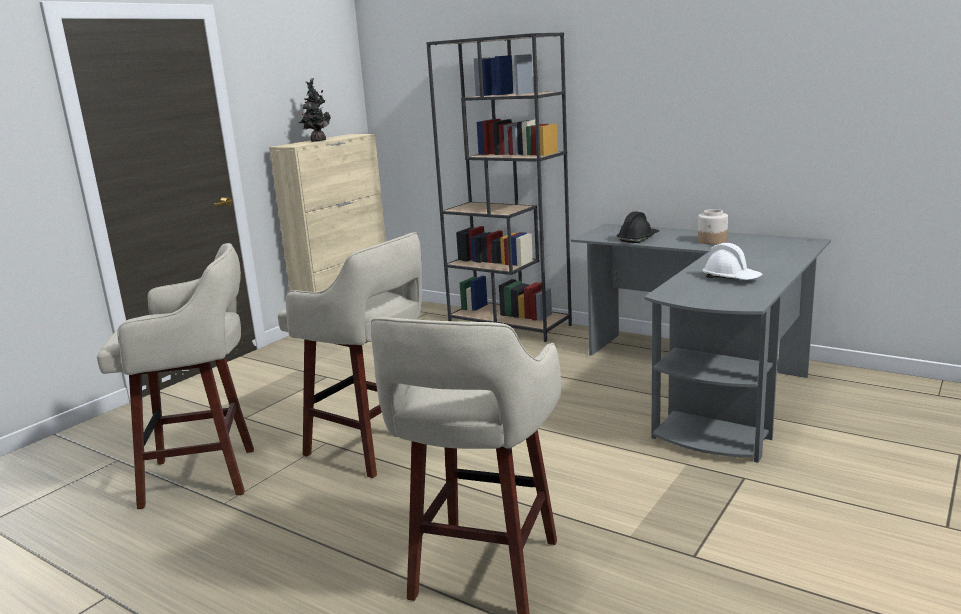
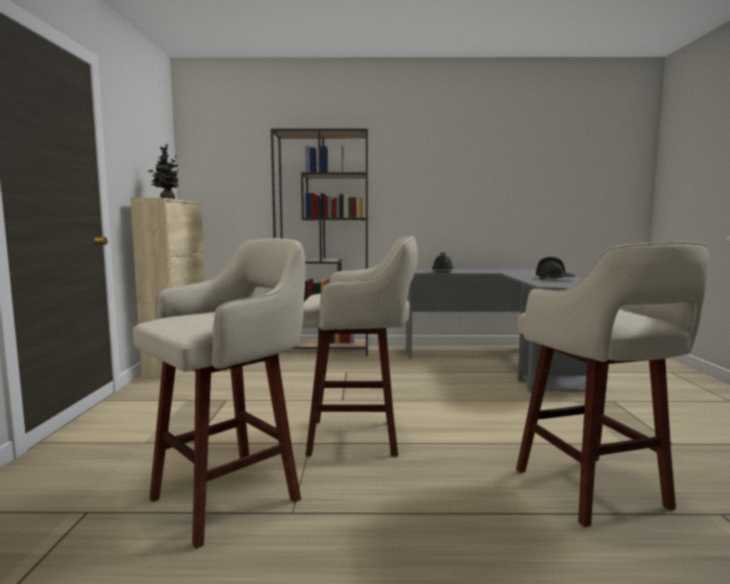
camera: 35 degrees left, 10 degrees down
jar [698,209,728,245] -> none
white hard hat [702,243,763,280] -> black hard hat [536,257,575,280]

